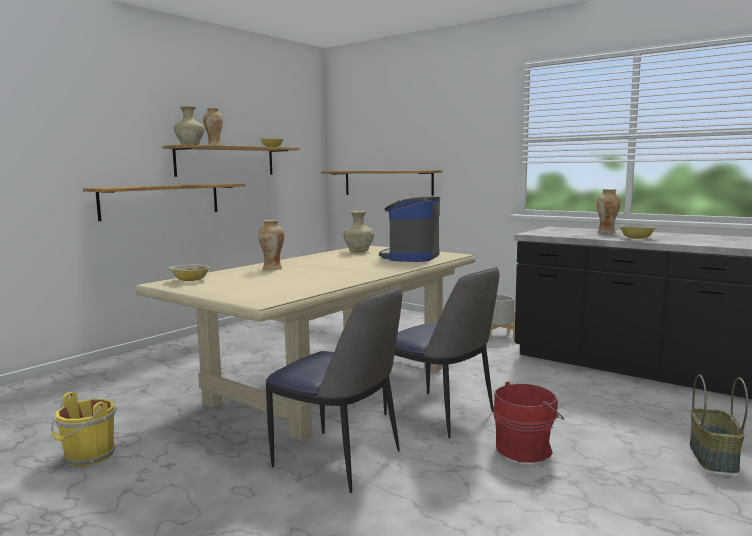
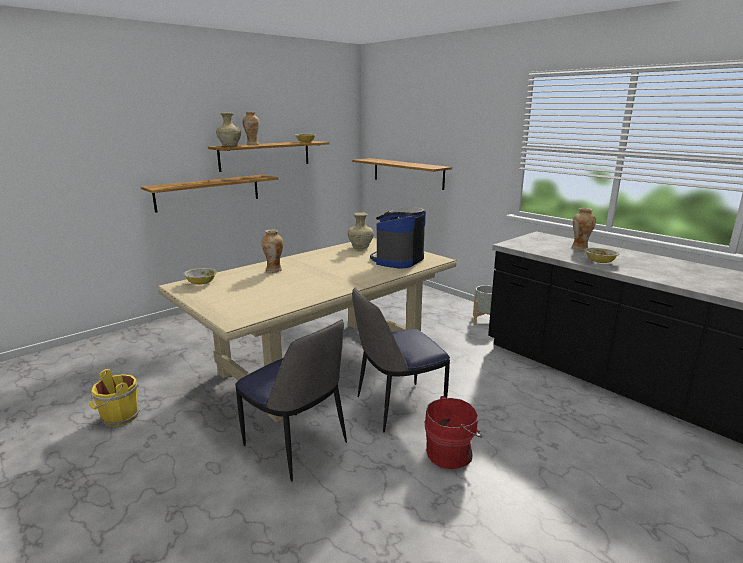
camera: 10 degrees right, 10 degrees up
chair [383,267,500,438] -> chair turned 105 degrees clockwise [352,287,450,432]
basket [690,375,748,473] -> none

